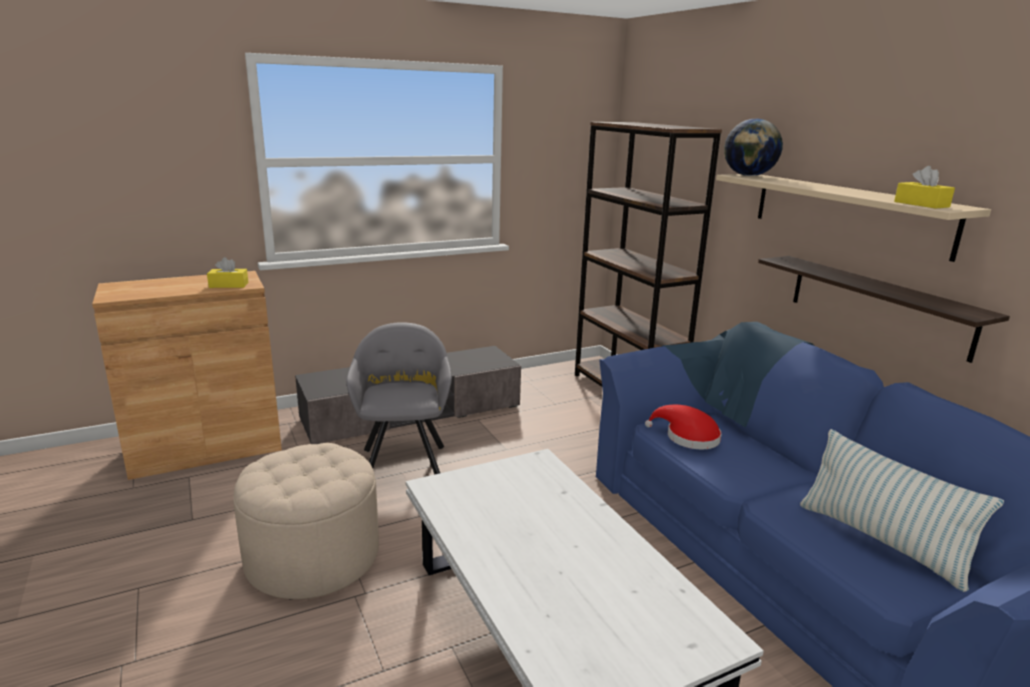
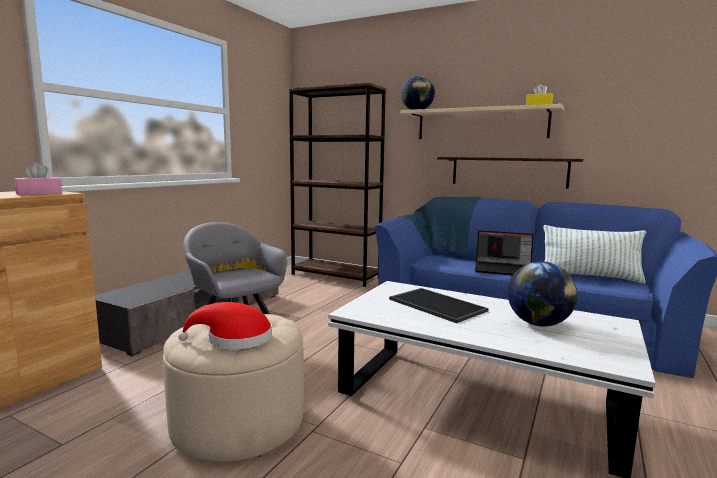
camera: 35 degrees left, 10 degrees down
yellow tissue box [207,257,249,288] -> pink tissue box [14,163,62,195]
red hat [645,405,722,449] -> red hat moved to [178,302,272,349]
none -> tray [389,288,489,323]
none -> laptop [475,230,533,275]
none -> globe [508,261,577,327]

